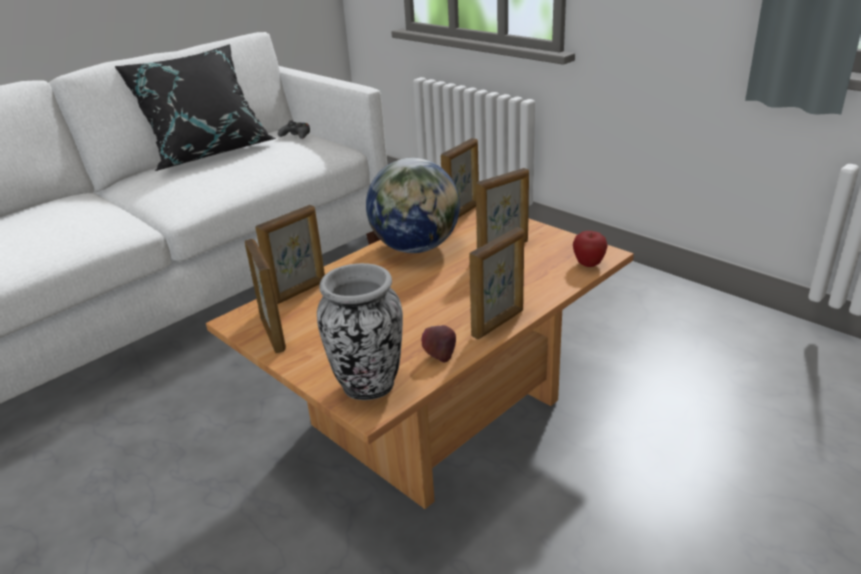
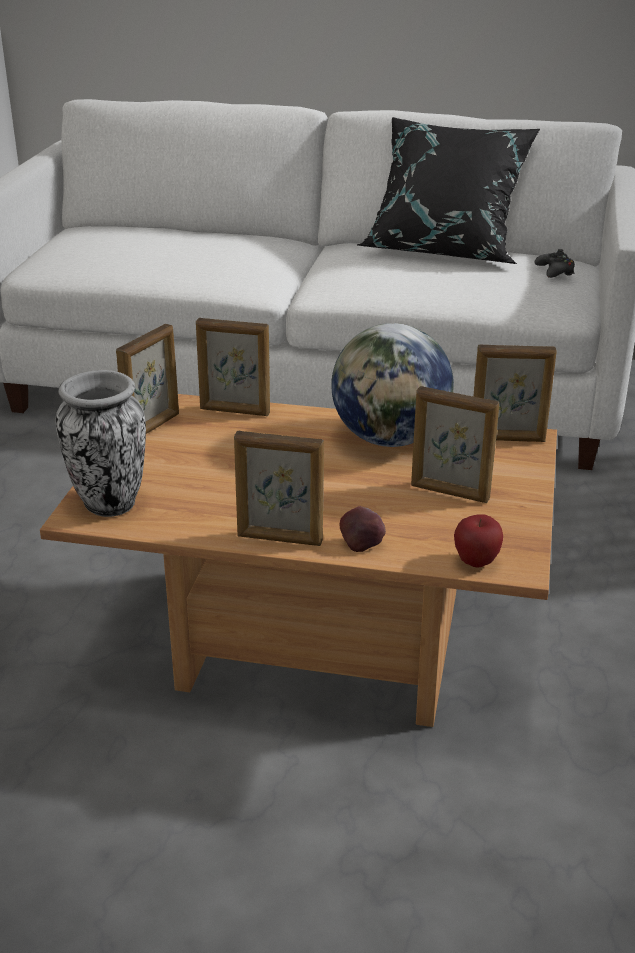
camera: 55 degrees right, 0 degrees up
apple [421,325,456,363] -> apple moved to [339,506,386,552]

